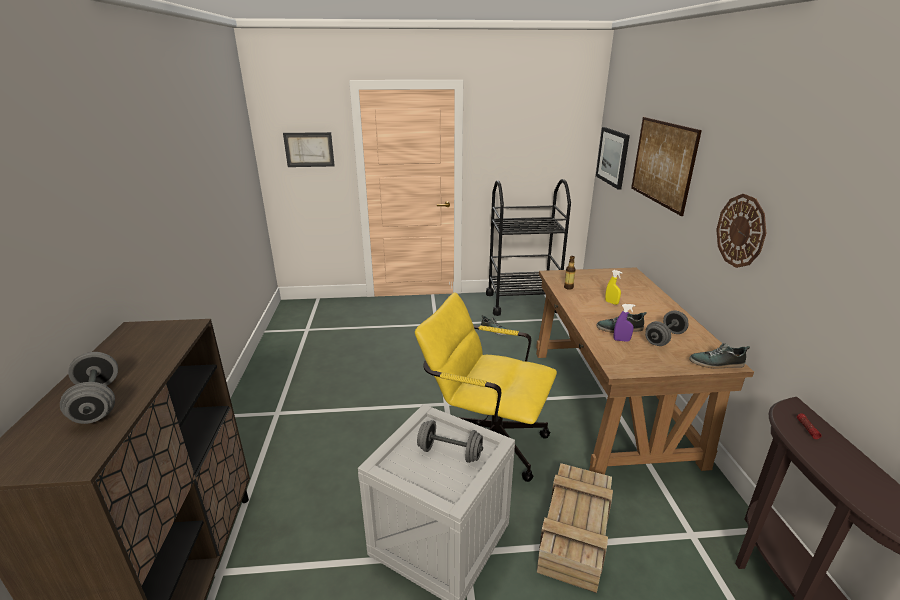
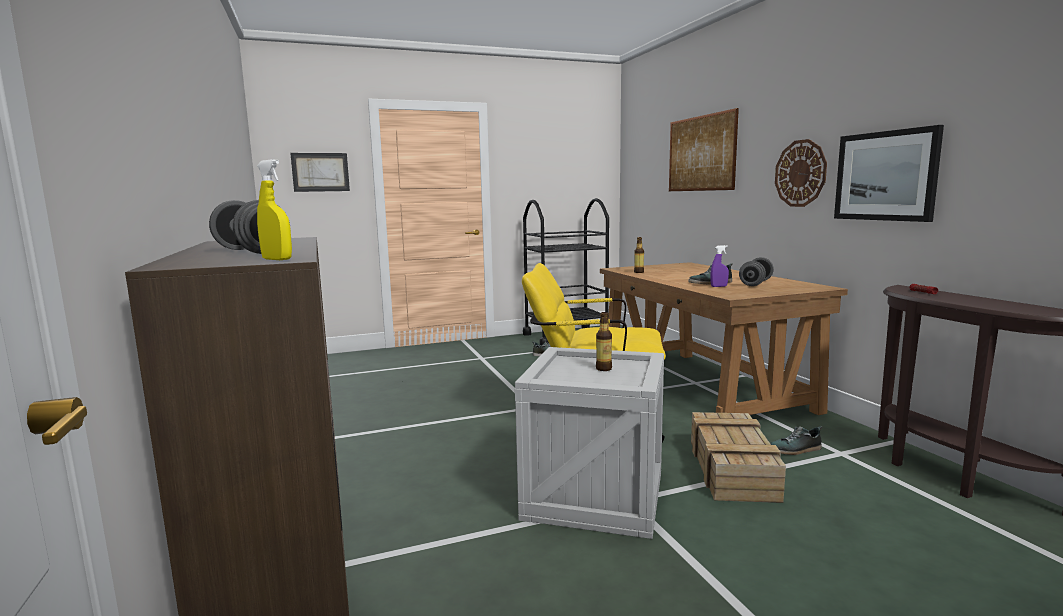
camera: 15 degrees left, 15 degrees down
grey dumbbell [417,420,483,463] -> bottle [596,312,612,371]
picture [596,127,630,190] -> picture moved to [834,125,944,222]
yellow spray bottle [605,270,623,305] -> yellow spray bottle moved to [257,159,292,260]
shoe [689,343,750,369] -> shoe moved to [770,426,823,455]

